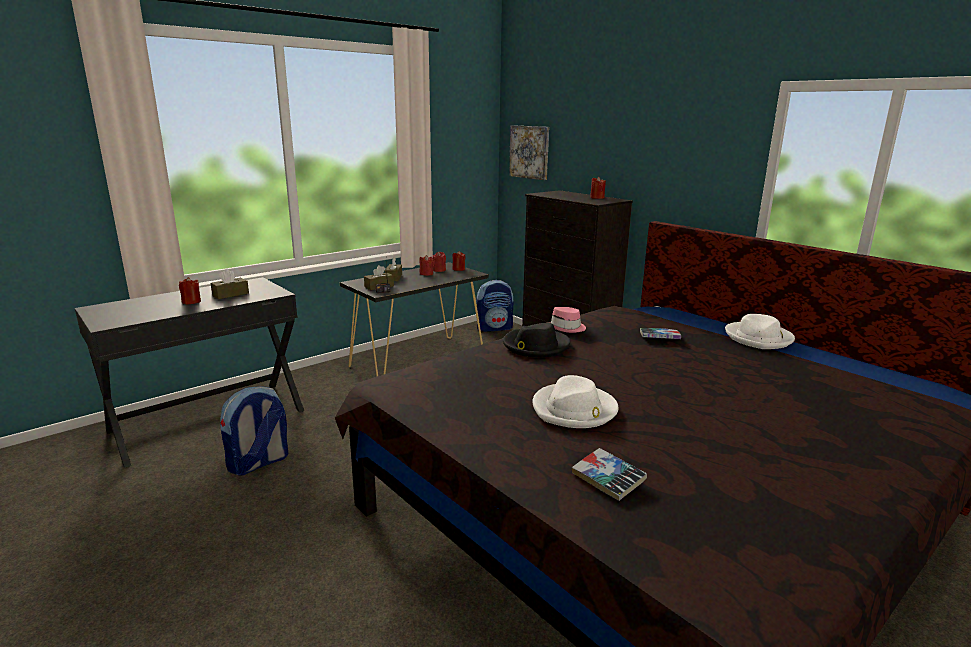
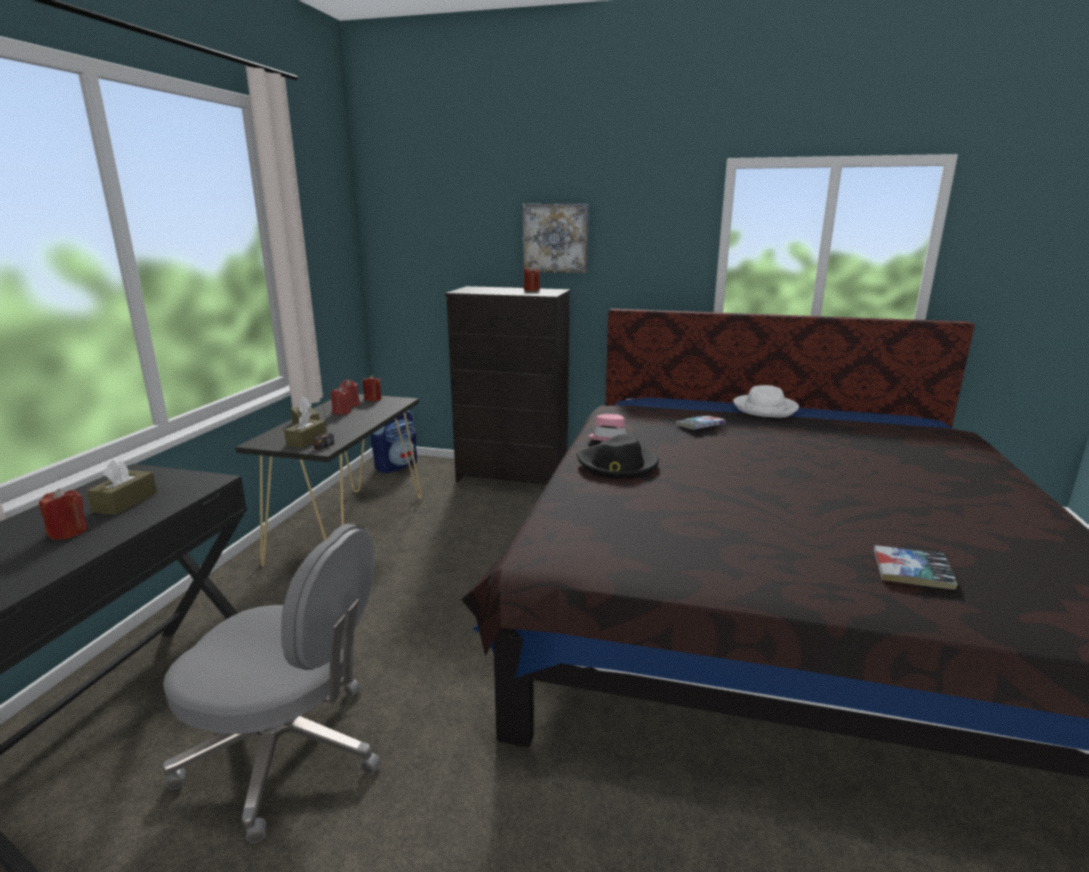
camera: 35 degrees left, 0 degrees up
backpack [220,387,289,476] -> grey office chair [162,524,381,843]
picture [509,125,549,180] -> picture moved to [522,204,589,273]
white hat [532,375,619,428] -> none

